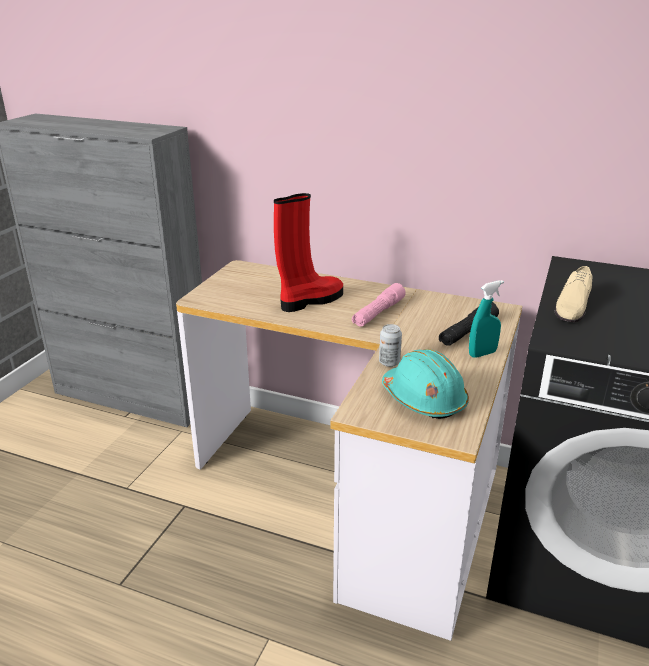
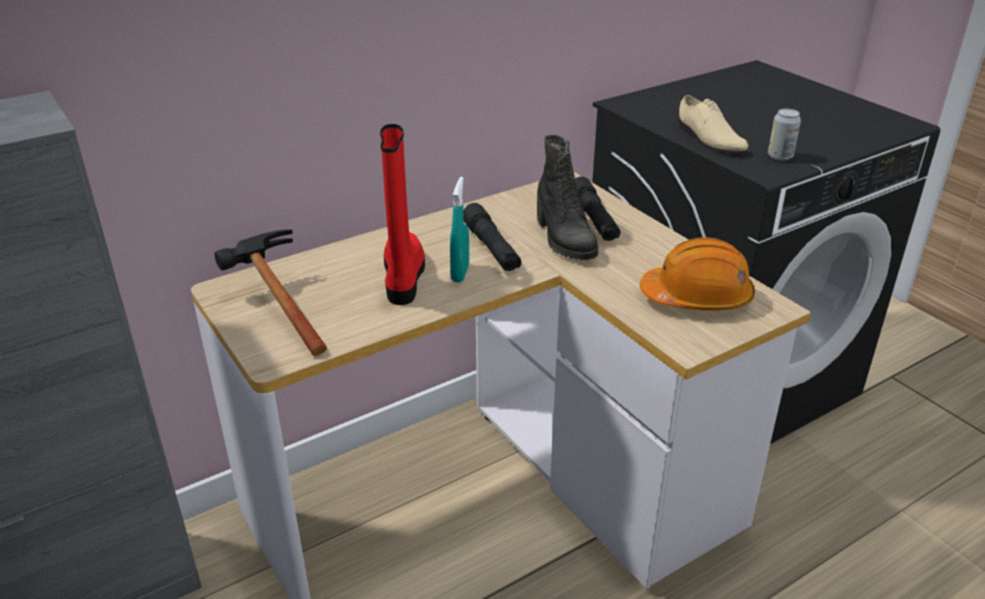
camera: 55 degrees left, 5 degrees up
pink flashlight [352,283,406,326] -> black flashlight [463,203,521,271]
can [379,324,402,367] -> can moved to [768,109,801,161]
turquoise hard hat [382,349,469,419] -> orange hard hat [640,237,755,310]
turquoise spray bottle [469,280,504,358] -> turquoise spray bottle moved to [450,177,469,283]
none -> hammer [214,230,327,356]
none -> black boot [537,135,599,260]

